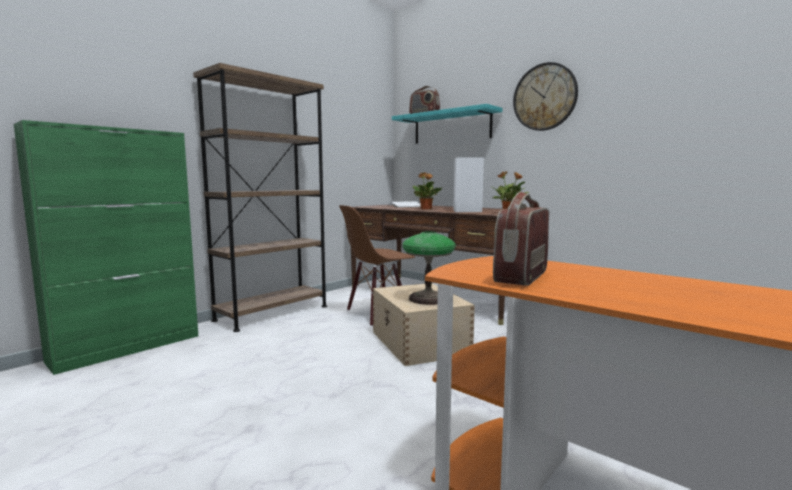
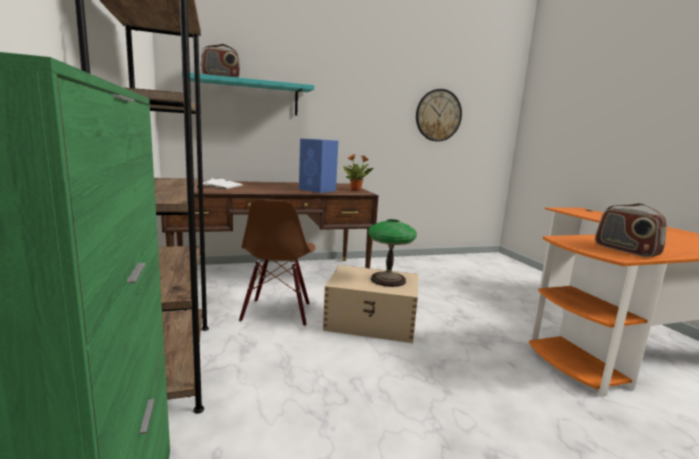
camera: 60 degrees left, 5 degrees up
potted plant [413,172,443,209] -> none
white speaker [453,157,484,212] -> blue speaker [299,139,338,193]
wall clock [513,62,578,131] -> wall clock moved to [416,89,462,141]

